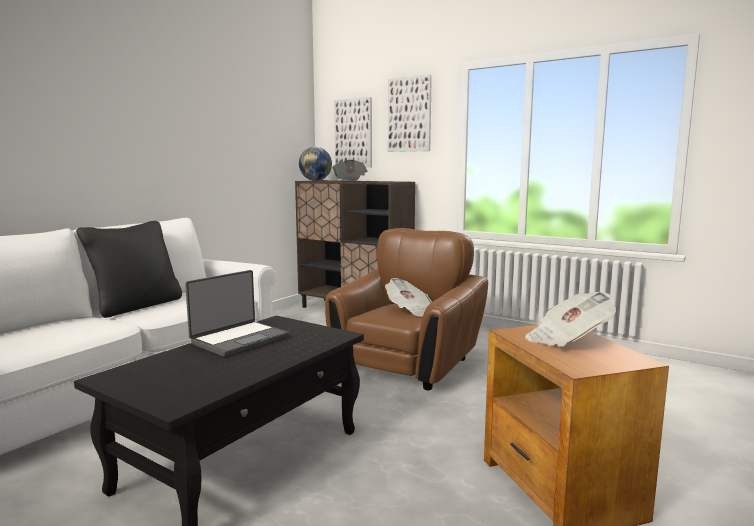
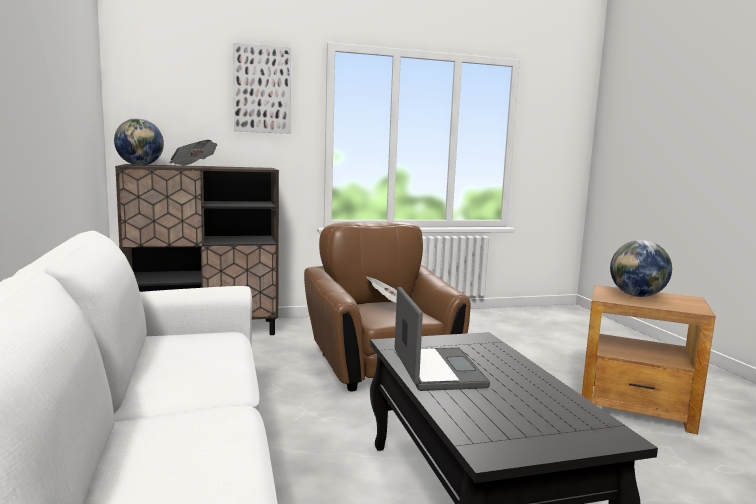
camera: 50 degrees left, 0 degrees up
black pillow [76,221,182,318] -> none
picture [334,97,372,167] -> none
newspaper [525,292,616,347] -> globe [610,240,672,297]

